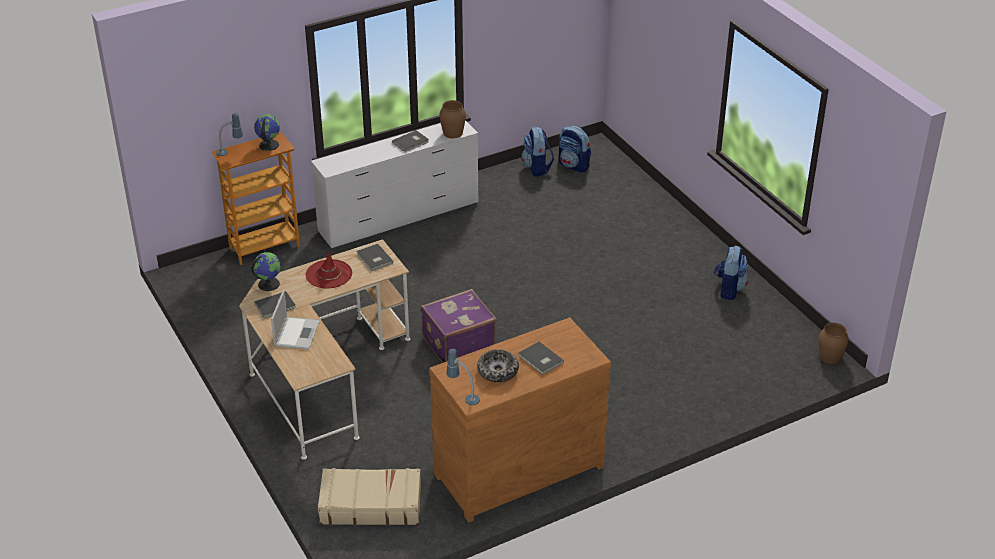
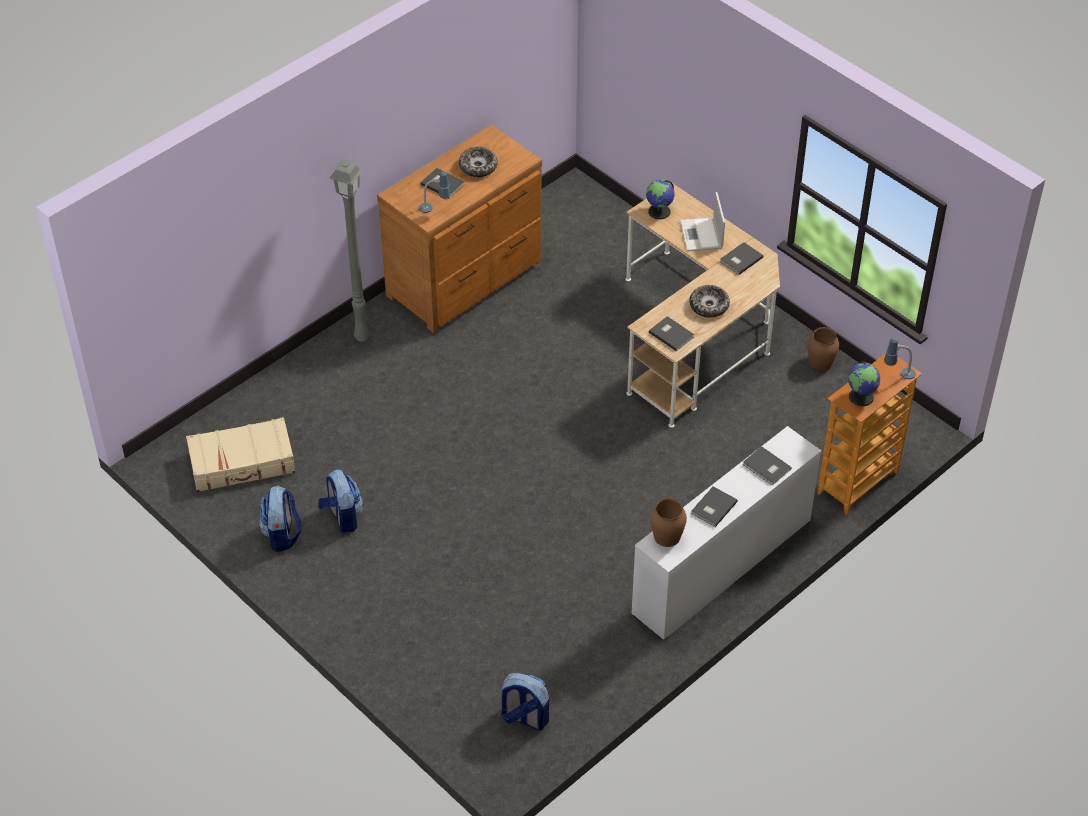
camera: 165 degrees right, 10 degrees up
globe [251,252,281,291] -> globe moved to [646,179,675,219]
red hat [306,252,352,288] -> bowl [689,285,730,318]
beige suitcase [318,468,421,526] -> beige suitcase moved to [186,417,295,492]
purple suitcase [421,289,496,363] -> none
table lamp [446,349,480,405] -> table lamp moved to [419,171,451,213]
backpack [521,126,554,177] -> backpack moved to [318,470,363,533]
brown vase [819,323,849,364] -> brown vase moved to [808,327,839,371]
none -> grey floor lamp [329,159,369,341]
none -> grey book [743,446,792,486]

